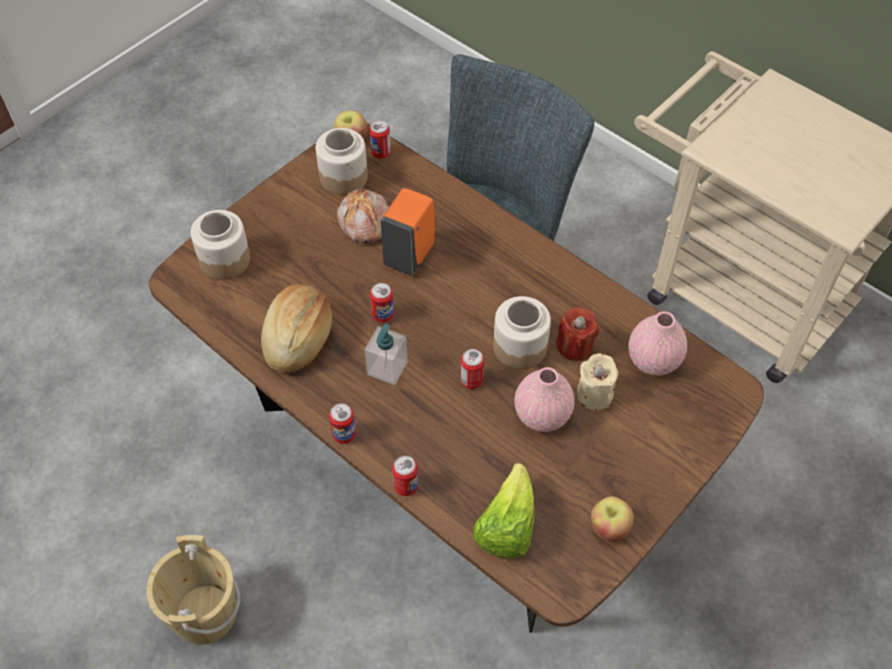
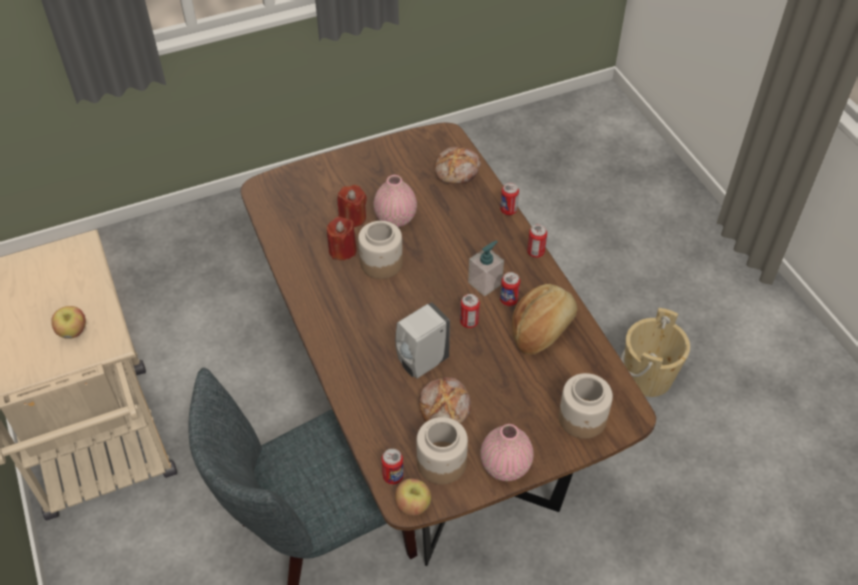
camera: 155 degrees left, 5 degrees down
orange soap dispenser [380,188,435,275] -> white soap dispenser [395,302,450,378]
can [461,349,484,389] -> can moved to [500,272,520,306]
lettuce [473,463,534,558] -> bread [435,147,481,184]
beige candle [576,353,618,410] -> red candle [338,185,367,227]
apple [591,496,634,542] -> apple moved to [51,306,86,339]
pink vase [628,311,687,376] -> pink vase moved to [480,424,534,481]

